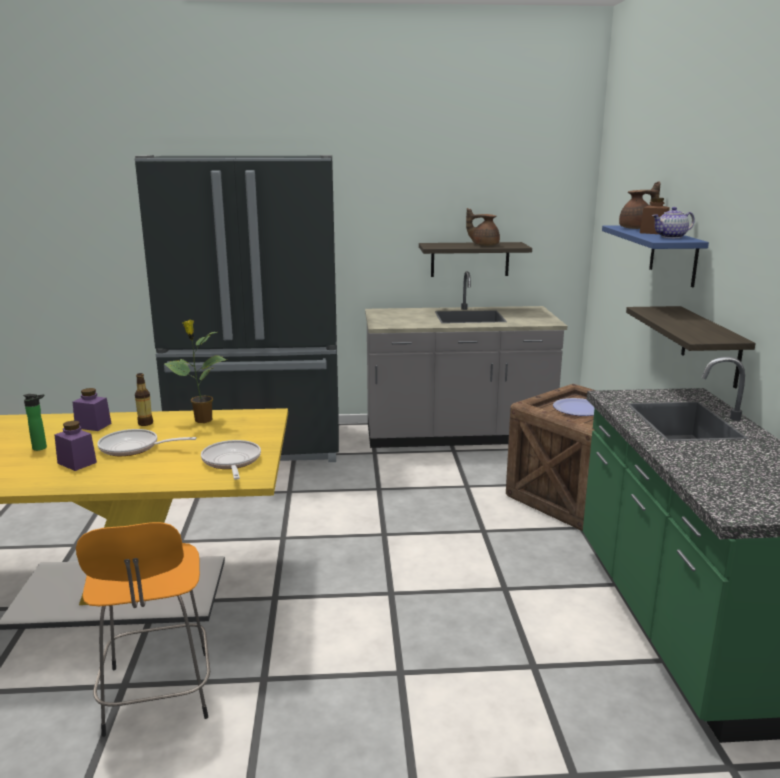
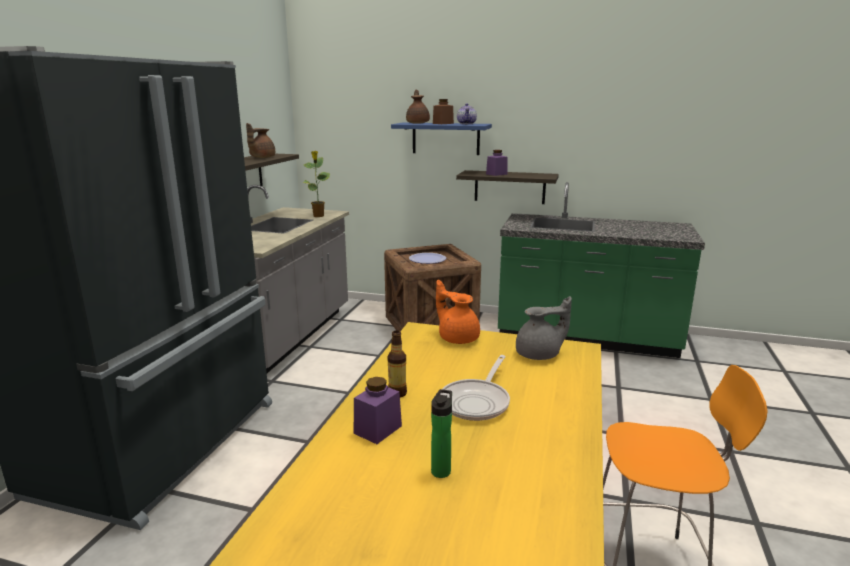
camera: 70 degrees left, 0 degrees up
purple jar [54,421,97,471] -> purple jar moved to [486,150,508,176]
potted plant [164,320,227,423] -> potted plant moved to [303,151,330,217]
frying pan [201,440,261,480] -> grey teapot [516,296,572,360]
none -> orange teapot [436,280,480,344]

